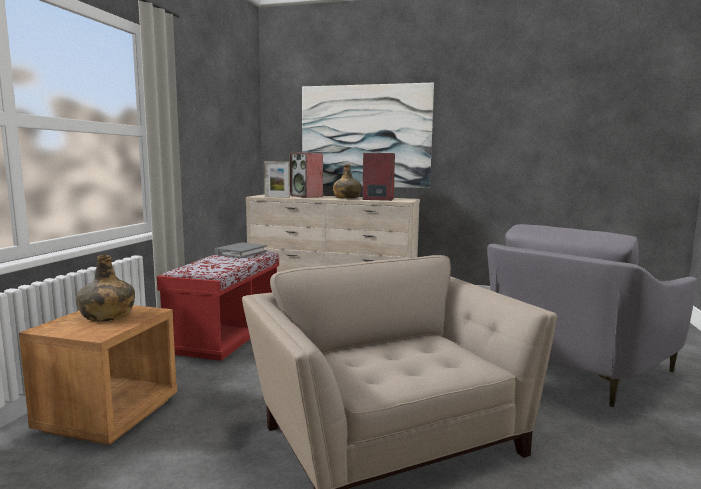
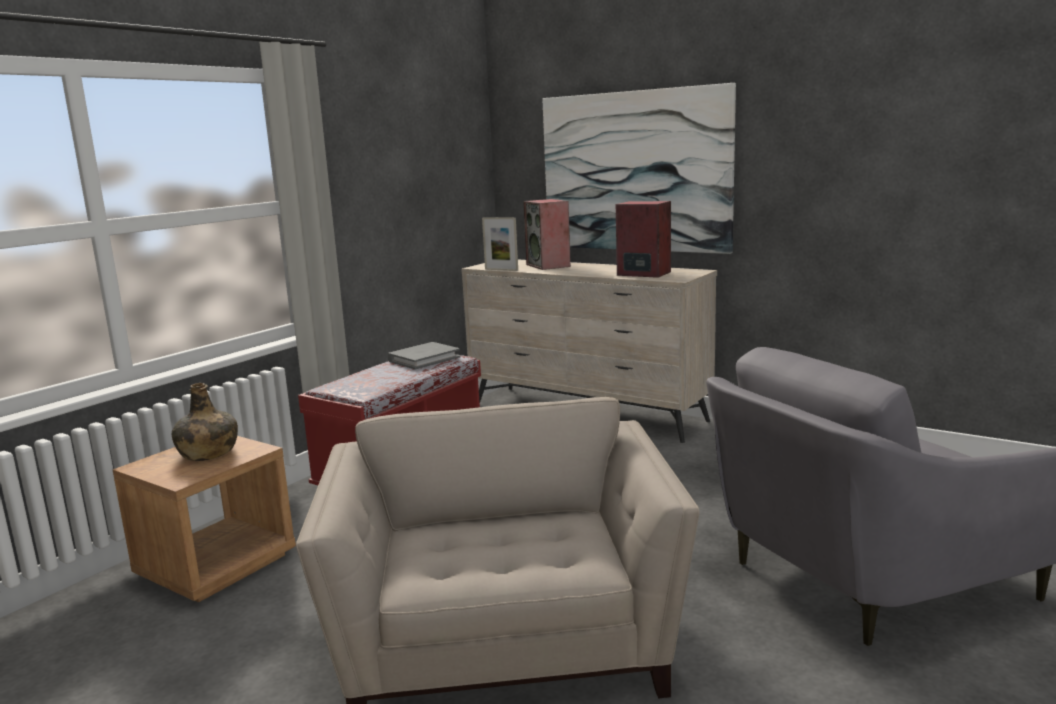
camera: 20 degrees right, 5 degrees up
green bottle [333,164,362,199] -> none

